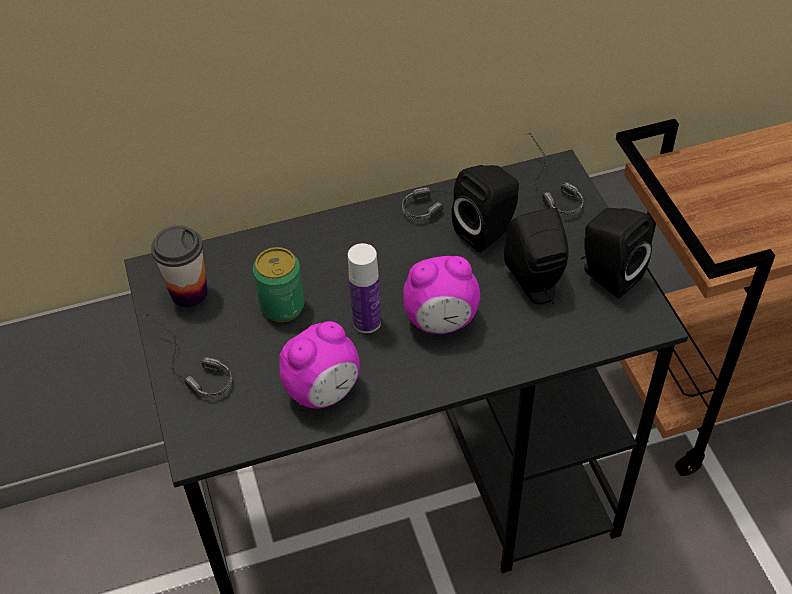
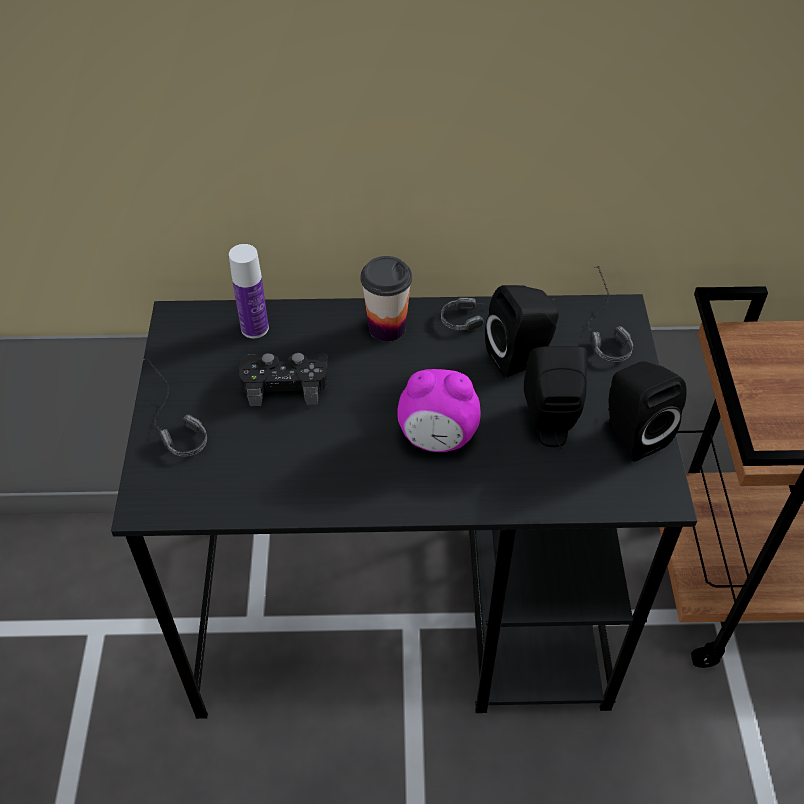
camera: 15 degrees right, 0 degrees up
cup [151,225,208,308] -> cup moved to [361,256,412,342]
can [253,247,305,322] -> black game controller [239,352,329,406]
alarm clock [279,321,360,409] -> none
bottle [348,243,381,333] -> bottle moved to [229,244,269,338]

